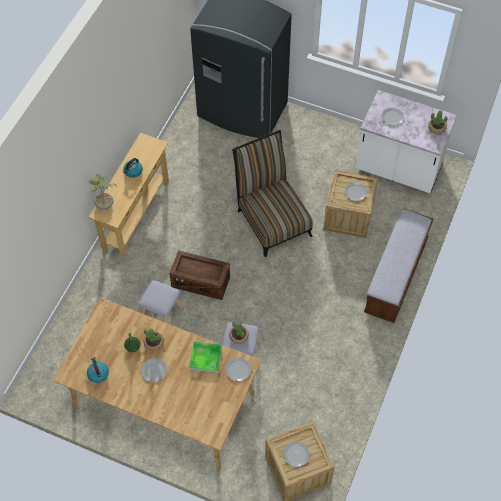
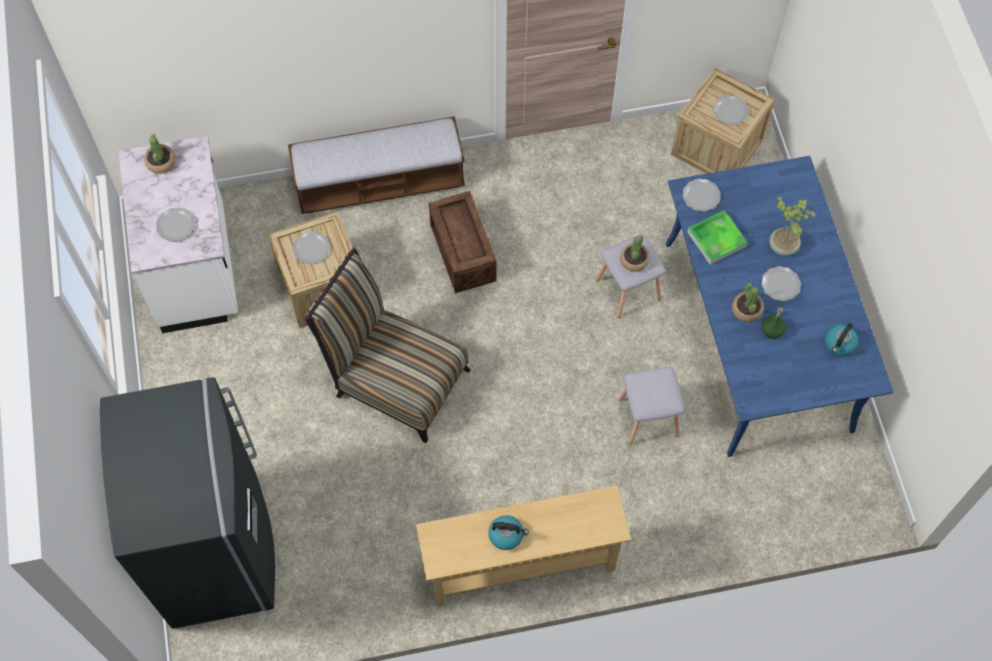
camera: 125 degrees left, 5 degrees up
beige dining table [53,297,262,469] -> blue dining table [666,156,894,457]
potted plant [89,173,116,210] -> potted plant moved to [769,197,816,256]
crate [169,250,230,300] -> crate moved to [429,191,497,293]
chair [232,130,313,257] -> chair turned 90 degrees clockwise [305,247,470,443]

